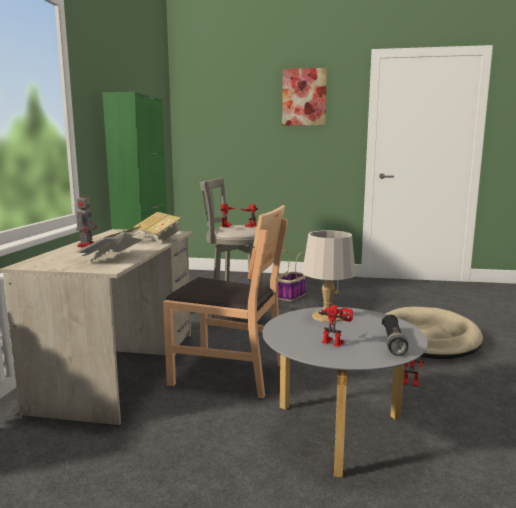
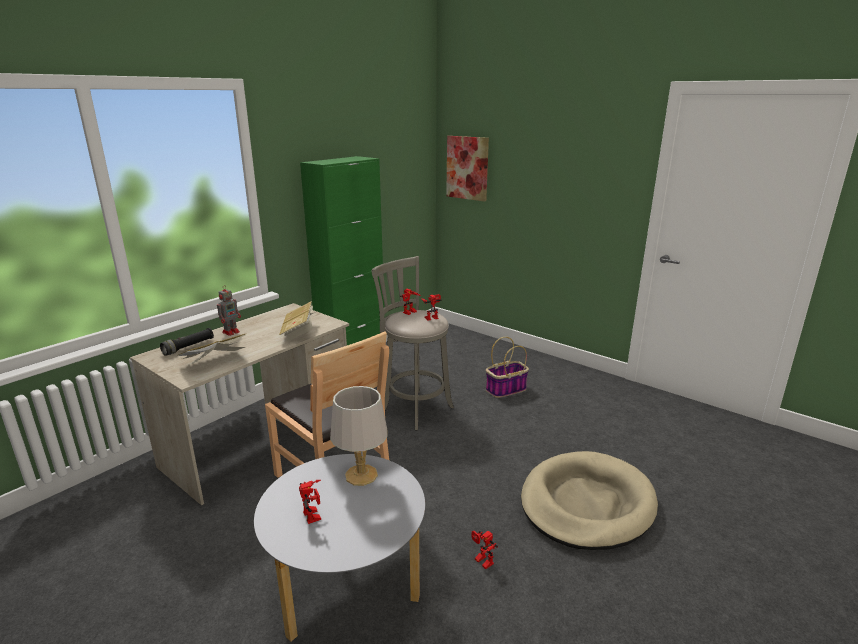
camera: 30 degrees right, 10 degrees up
picture [282,68,327,126] -> picture moved to [446,136,489,202]
black flashlight [382,315,408,356] -> black flashlight moved to [160,328,214,356]

